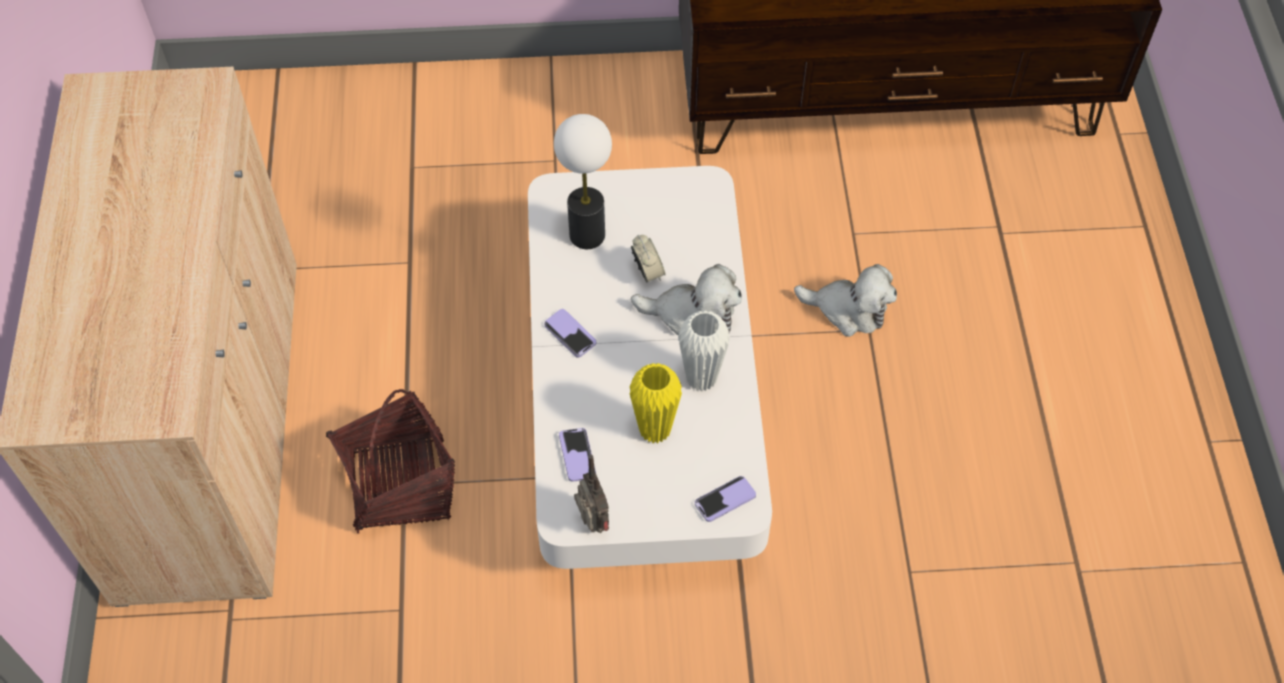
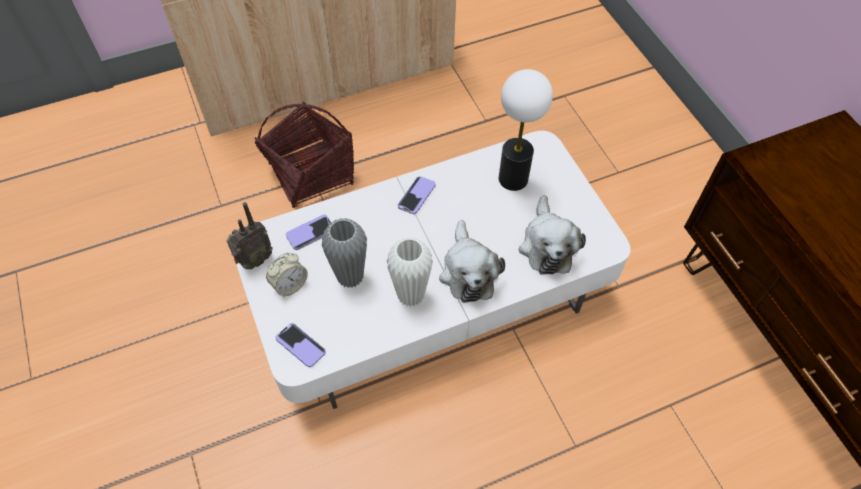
camera: 70 degrees right, 0 degrees up
yellow vase [630,363,682,443] -> grey vase [322,218,367,288]
alarm clock [631,235,666,282] -> alarm clock moved to [266,253,308,297]
plush toy [794,264,897,337] -> plush toy moved to [519,195,586,275]

